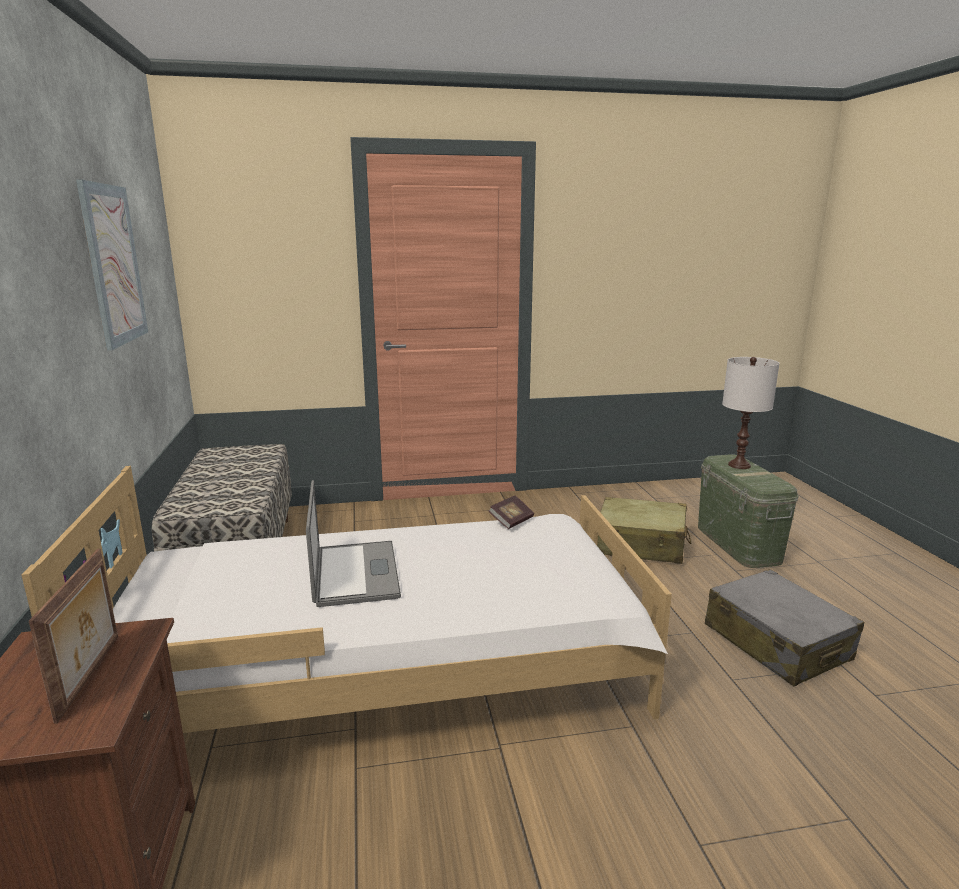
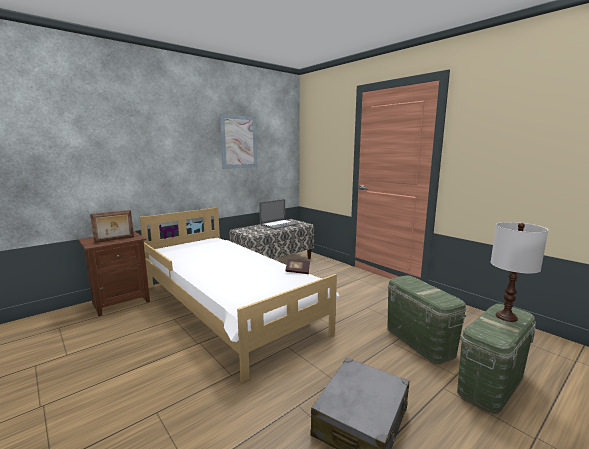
camera: 60 degrees right, 5 degrees down
laptop [306,480,401,607] -> laptop moved to [259,199,299,229]
beige suitcase [597,497,691,564] -> green storage box [387,275,466,364]

